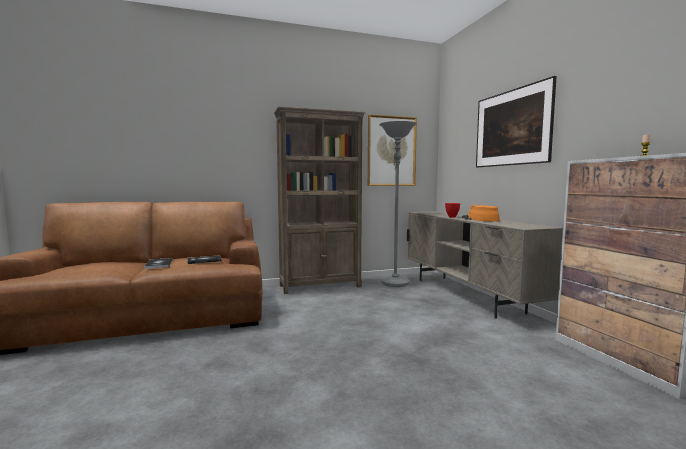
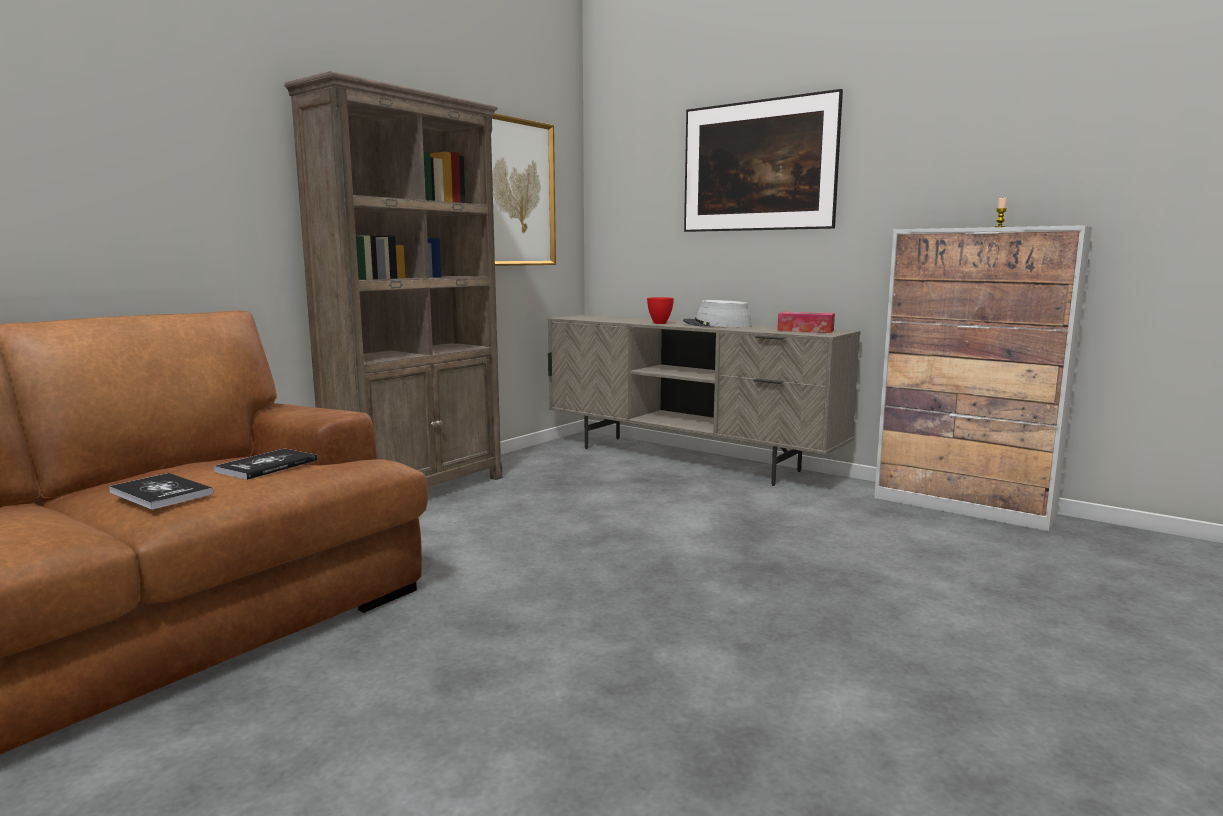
camera: 35 degrees left, 5 degrees up
grey floor lamp [379,121,417,287] -> none
orange hat [462,205,500,222] -> grey hat [683,300,751,327]
none -> tissue box [777,312,835,333]

